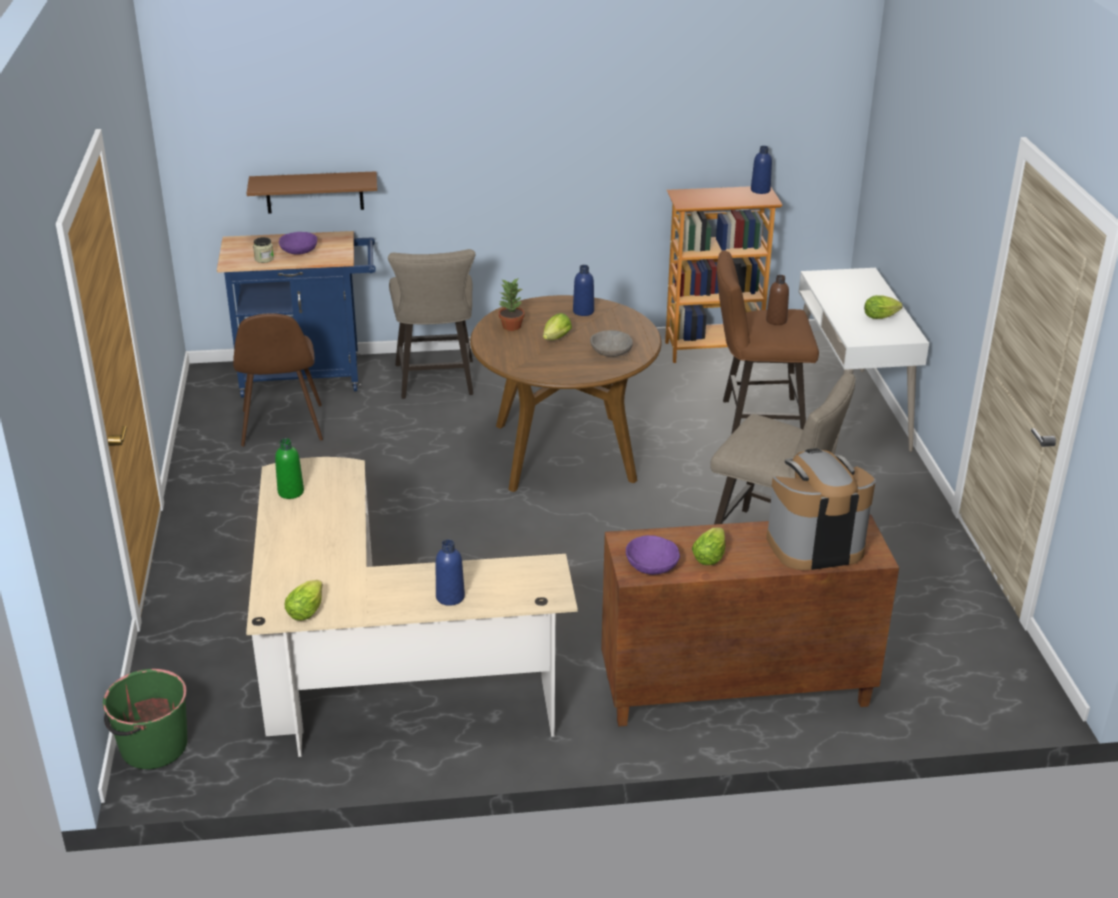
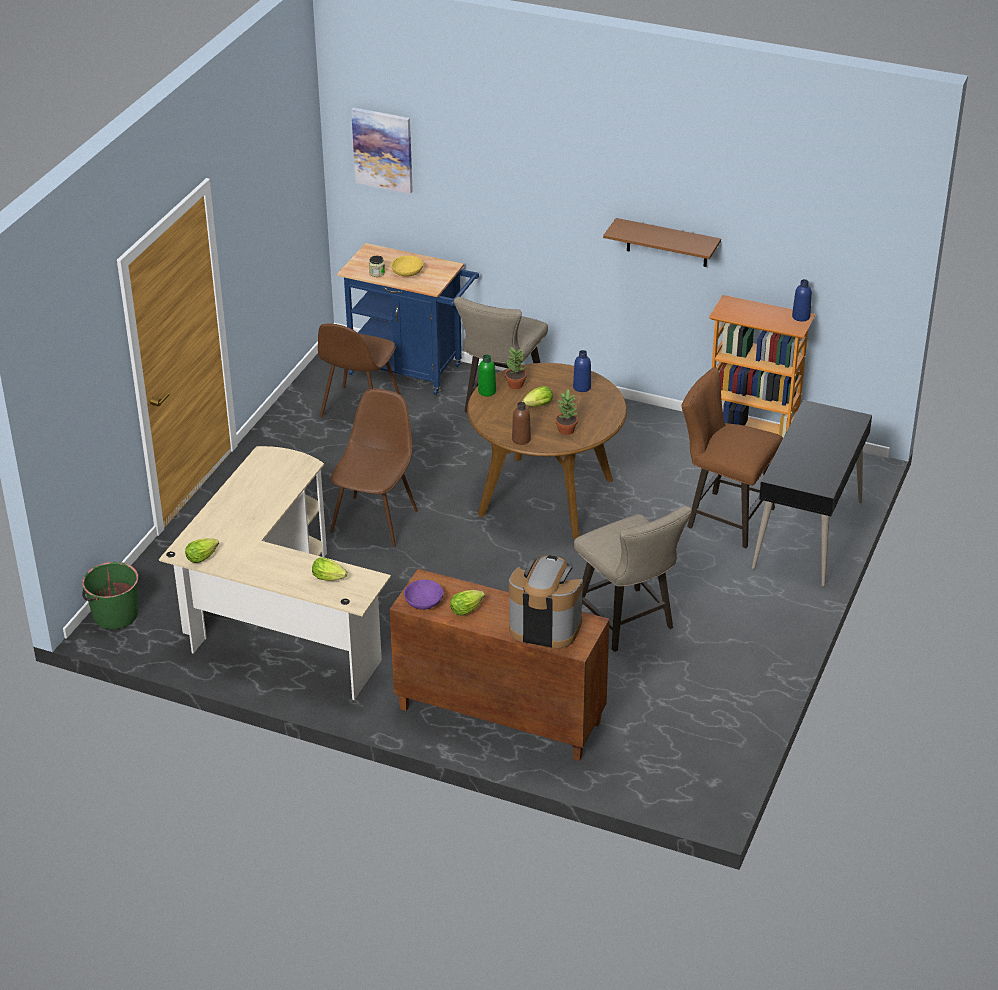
camera: 30 degrees right, 5 degrees up
brown shelf [247,171,377,214] -> brown shelf moved to [603,218,721,267]
green bottle [275,438,304,499] -> green bottle moved to [478,354,496,396]
purple bowl [279,232,317,255] -> yellow bowl [391,256,423,277]
blue bottle [436,540,465,606] -> none
grey bowl [590,330,633,357] -> potted plant [555,390,578,435]
brown bottle [766,275,789,325] -> brown bottle moved to [512,402,531,445]
white desk [794,268,929,454] -> black desk [752,400,872,587]
lettuce [864,295,903,319] -> lettuce moved to [312,557,348,581]
none -> brown chair [330,388,418,547]
none -> picture [351,107,413,194]

